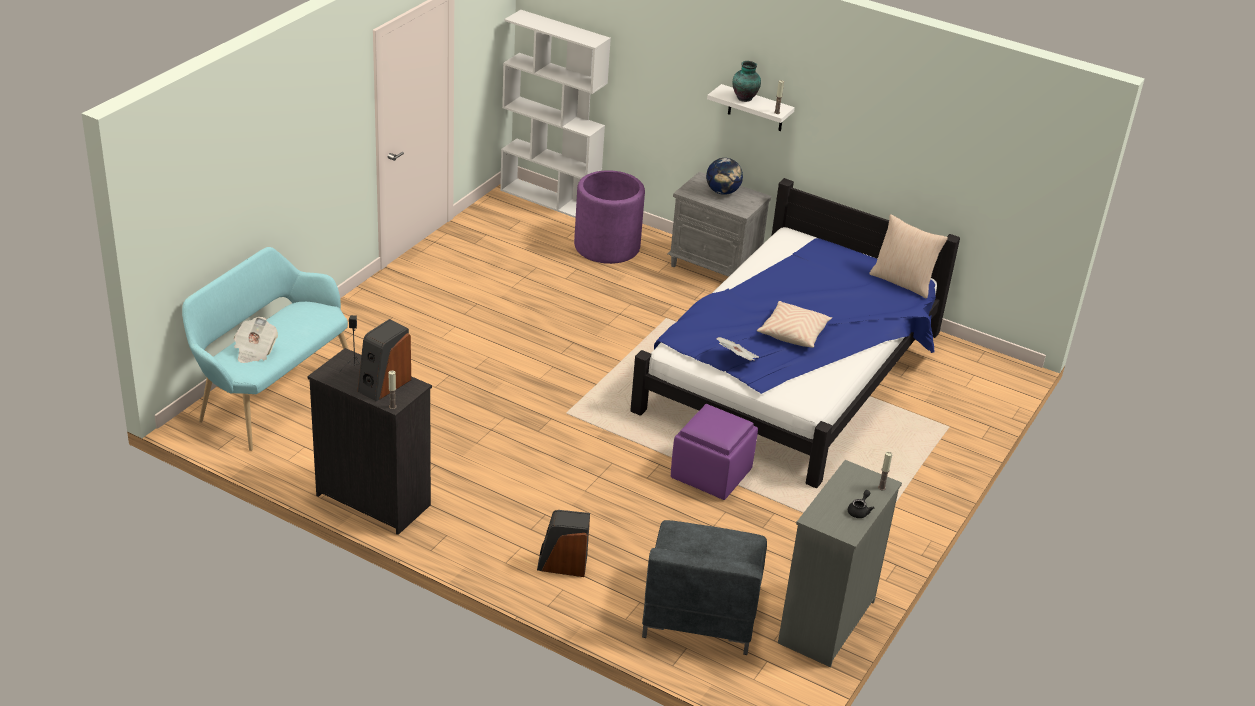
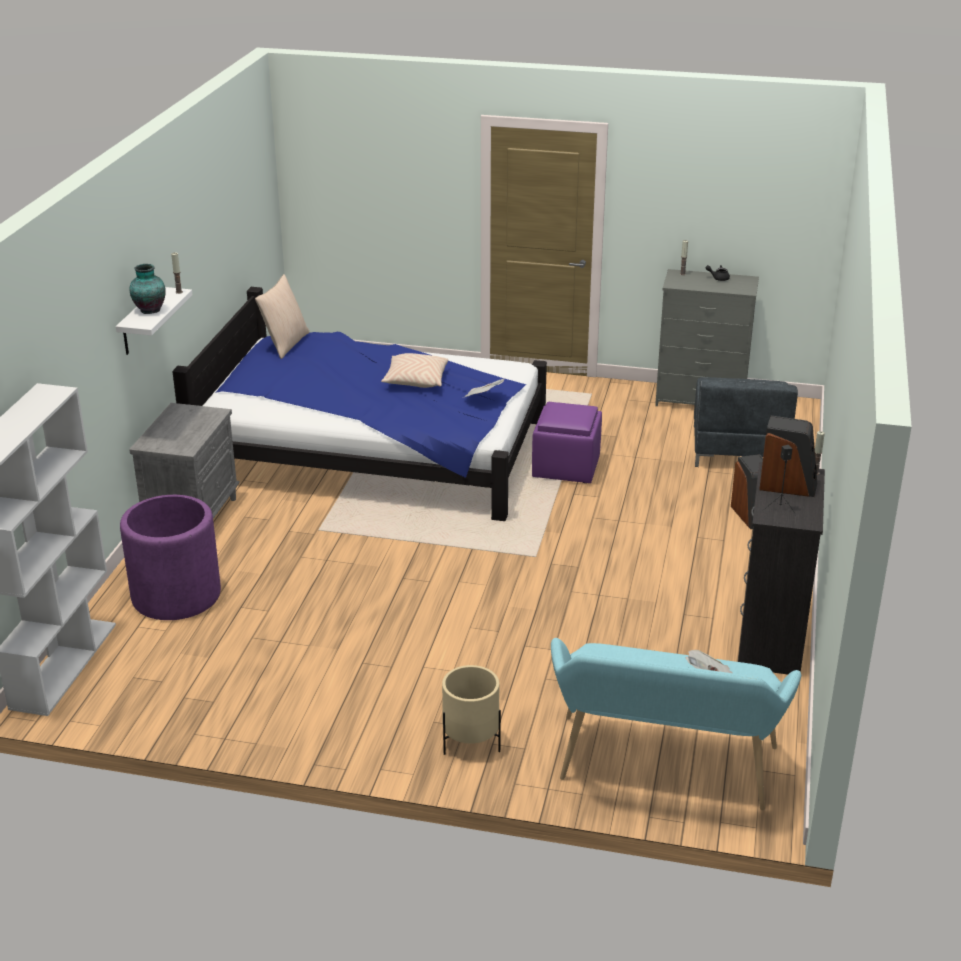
camera: 105 degrees left, 5 degrees down
grey armchair [642,520,767,655] -> grey armchair turned 105 degrees clockwise [694,377,798,467]
globe [706,158,743,195] -> none
none -> beige planter [442,665,501,755]

